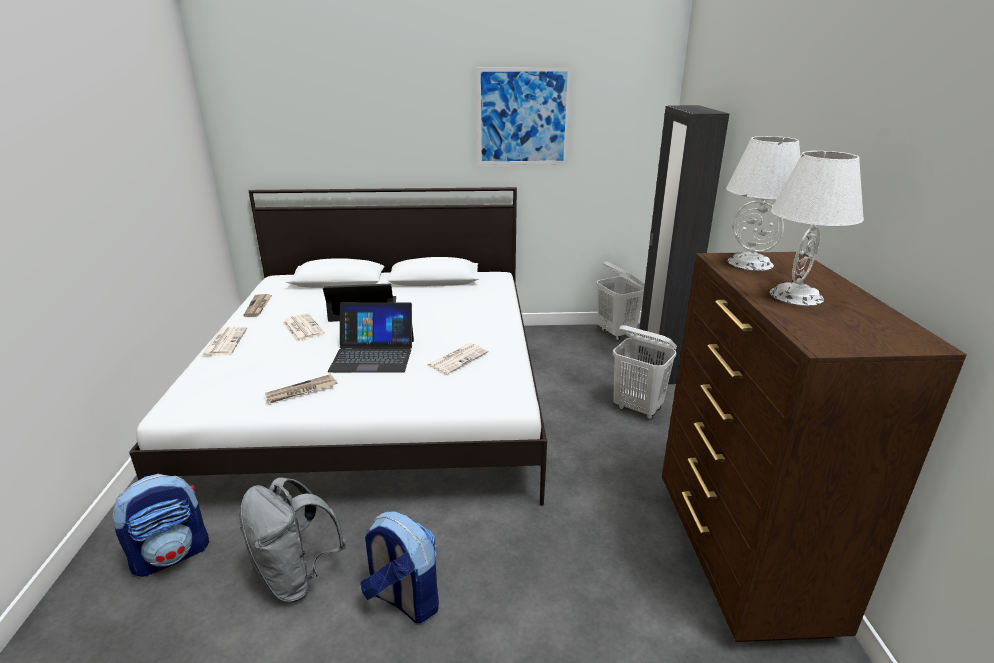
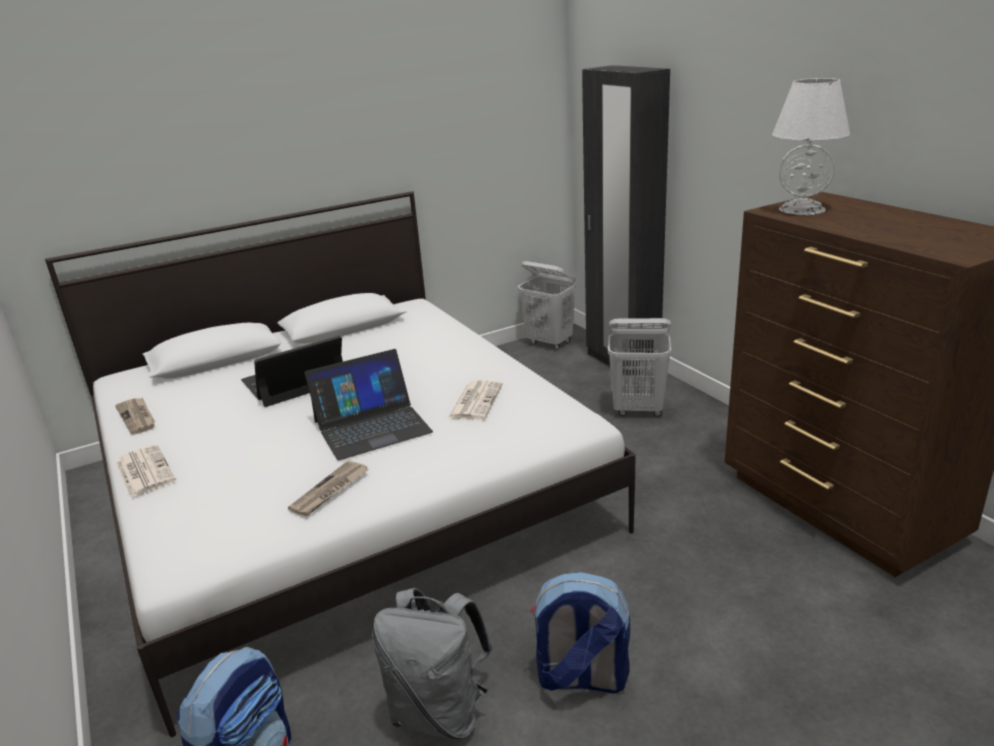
camera: 25 degrees left, 0 degrees up
newspaper [282,313,325,342] -> none
picture [477,67,572,165] -> none
white table lamp [770,151,864,306] -> none

